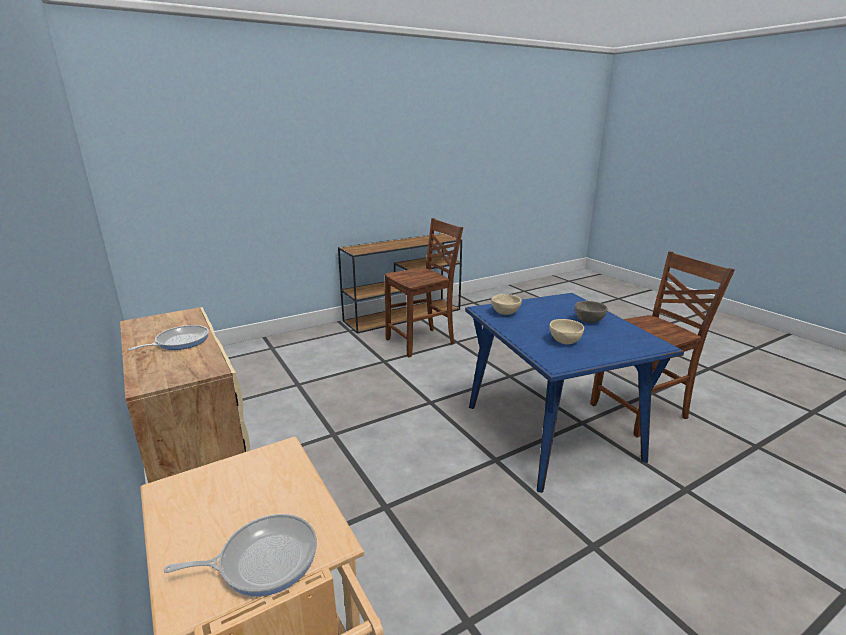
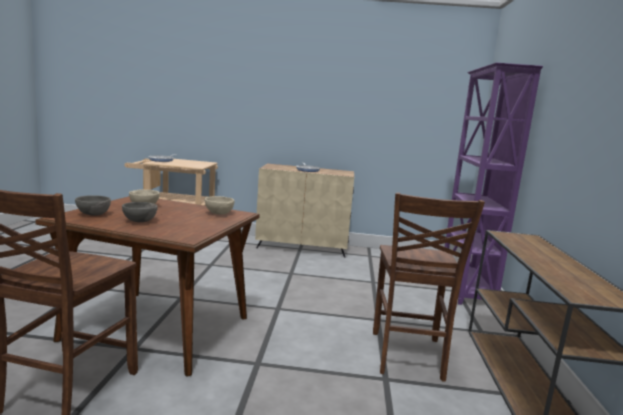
camera: 125 degrees right, 10 degrees down
blue dining table [465,293,684,493] -> brown dining table [35,196,260,376]
none -> grey bowl [75,195,111,216]
none -> purple bookcase [445,63,543,305]

